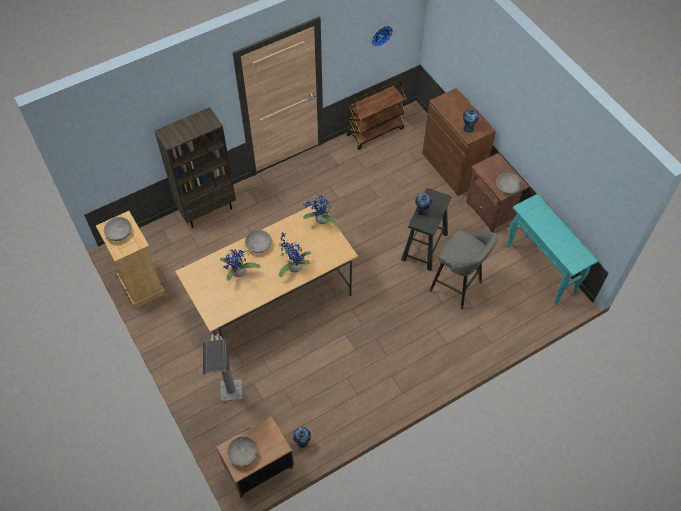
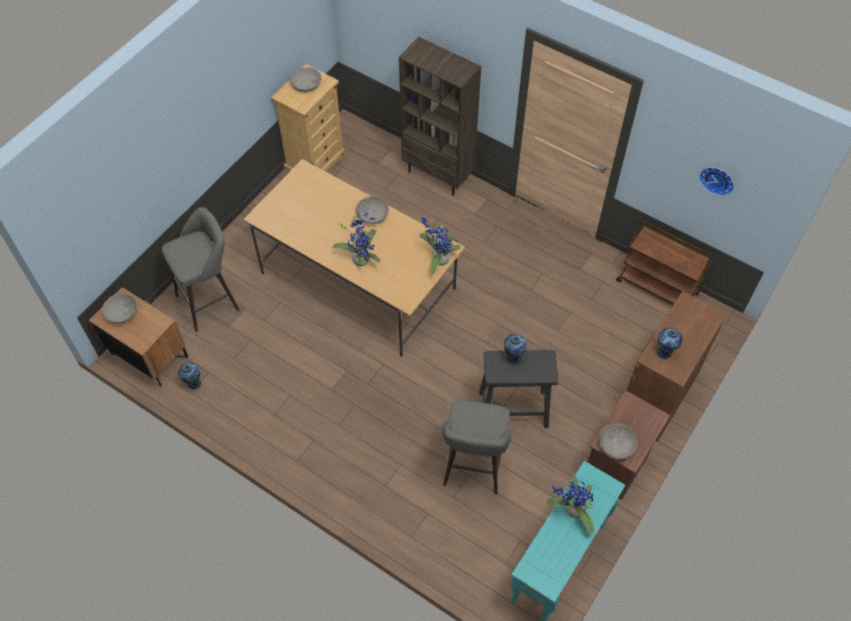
camera: 65 degrees right, 0 degrees up
grey floor lamp [203,334,242,401] -> grey stool [162,207,240,332]
potted plant [220,250,260,281] -> potted plant moved to [546,477,594,533]

